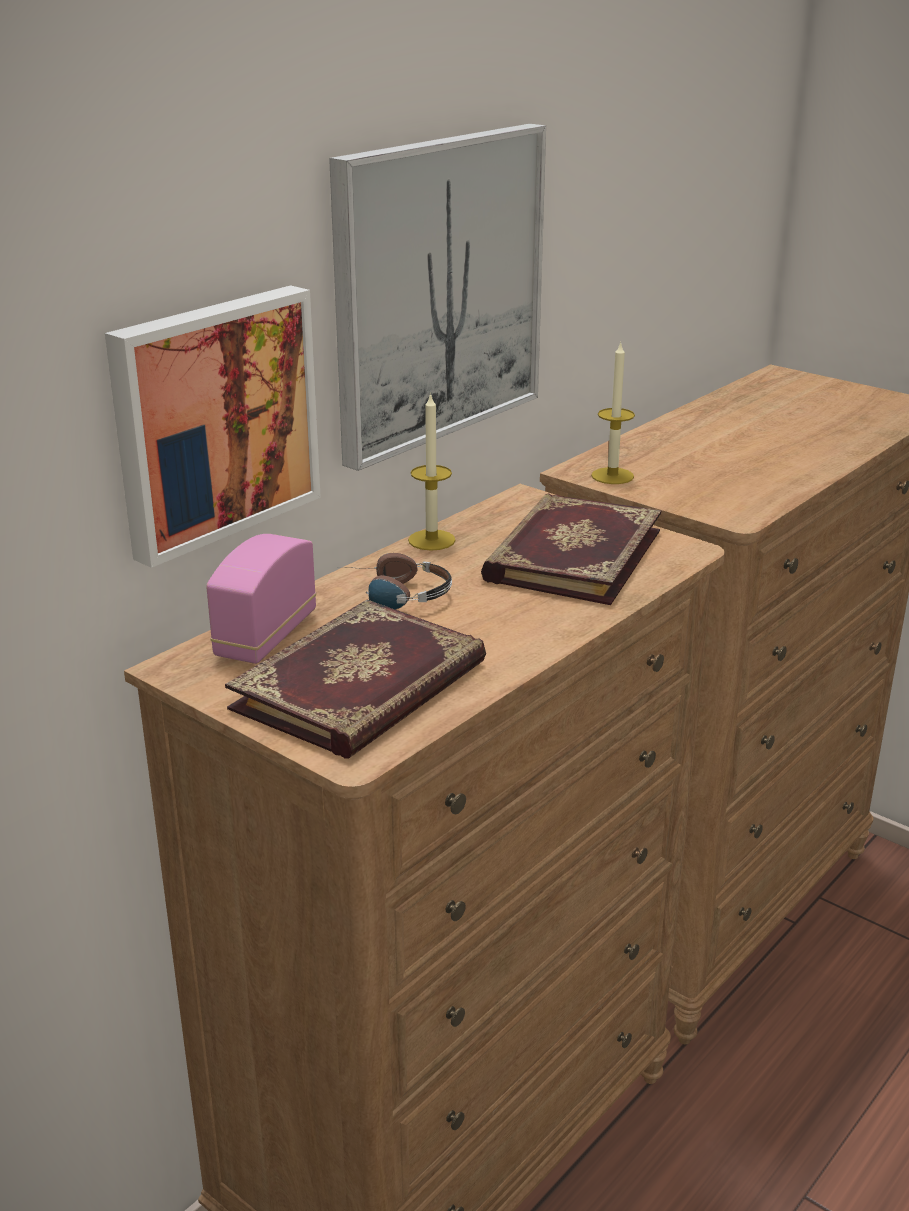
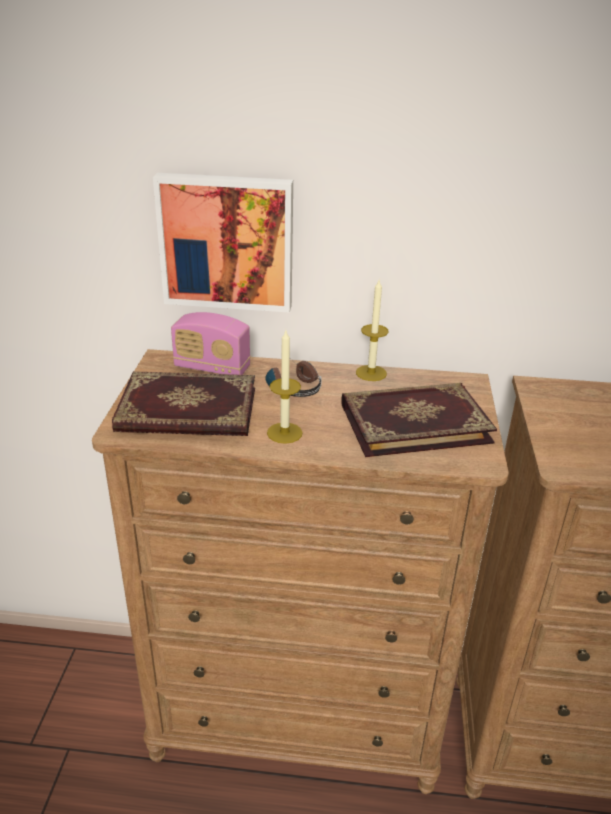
camera: 55 degrees right, 5 degrees up
radio [206,534,316,664] -> radio turned 150 degrees counterclockwise [171,312,251,375]
picture [329,124,546,471] -> none
candle [591,341,635,484] -> candle moved to [267,330,303,444]

